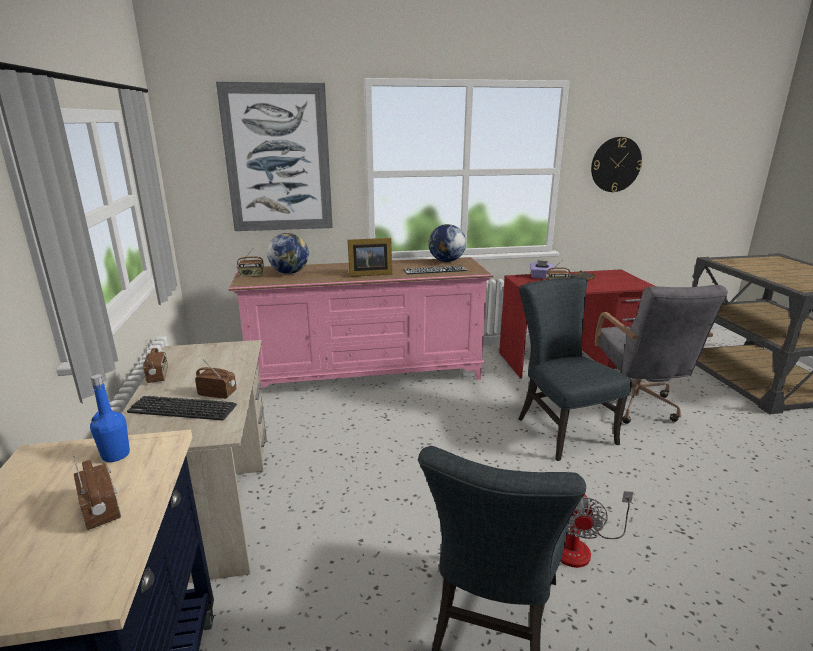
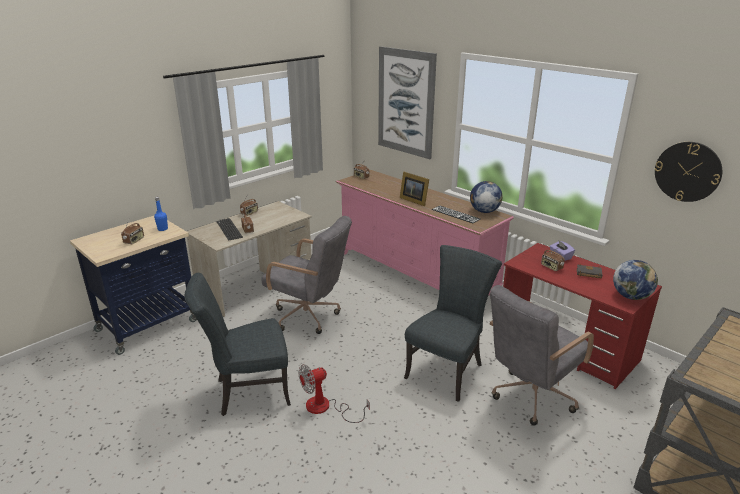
camera: 55 degrees right, 5 degrees up
globe [267,233,309,274] -> globe moved to [613,260,658,300]
none -> grey office chair [261,216,352,334]

